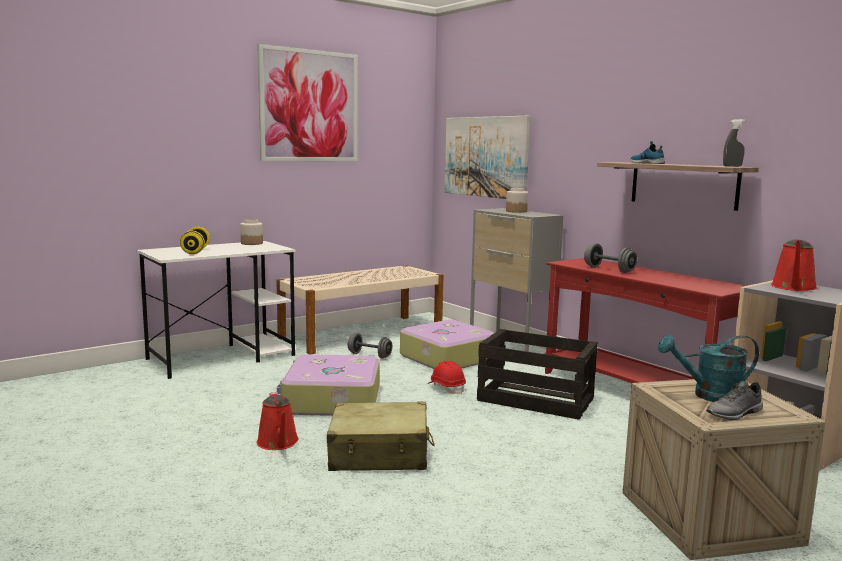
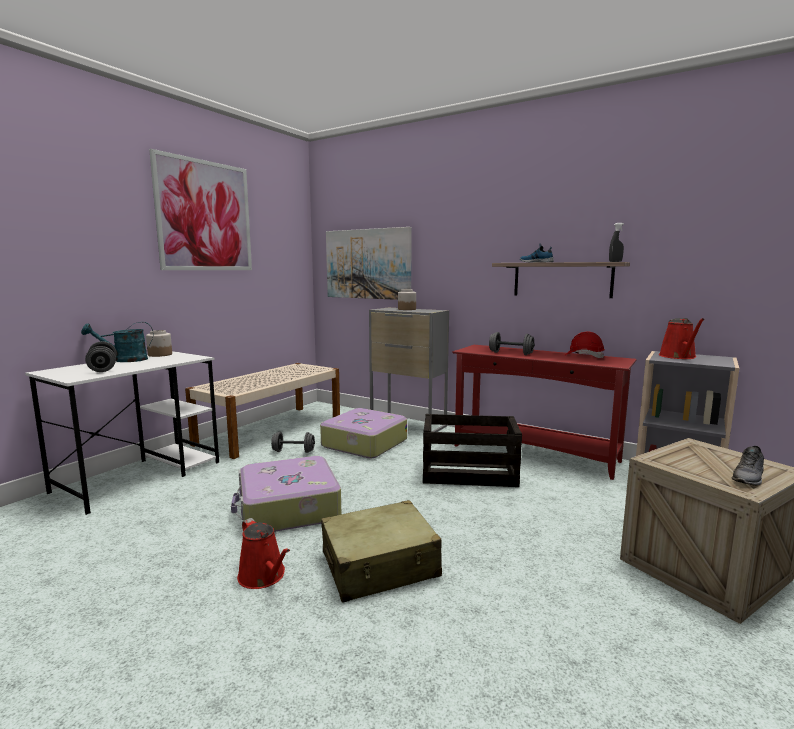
camera: 20 degrees left, 0 degrees up
yellow dumbbell [180,227,210,254] -> grey dumbbell [85,341,117,372]
red hard hat [428,361,466,394] -> red hard hat moved to [565,331,605,358]
turquoise watering can [658,335,759,402] -> turquoise watering can moved to [81,322,153,362]

